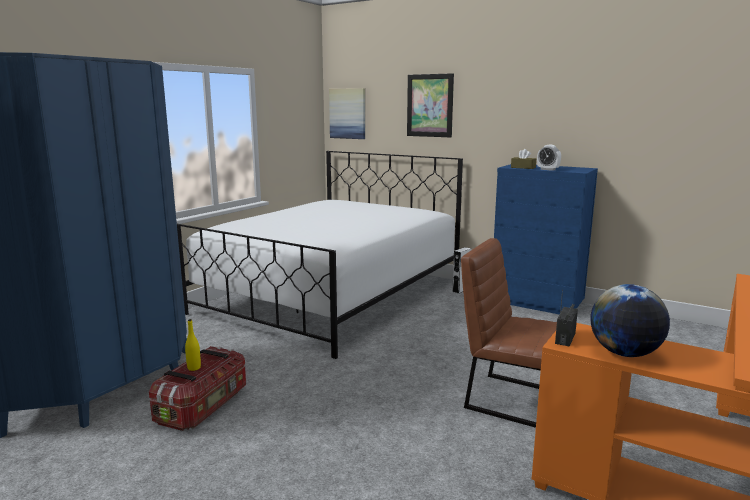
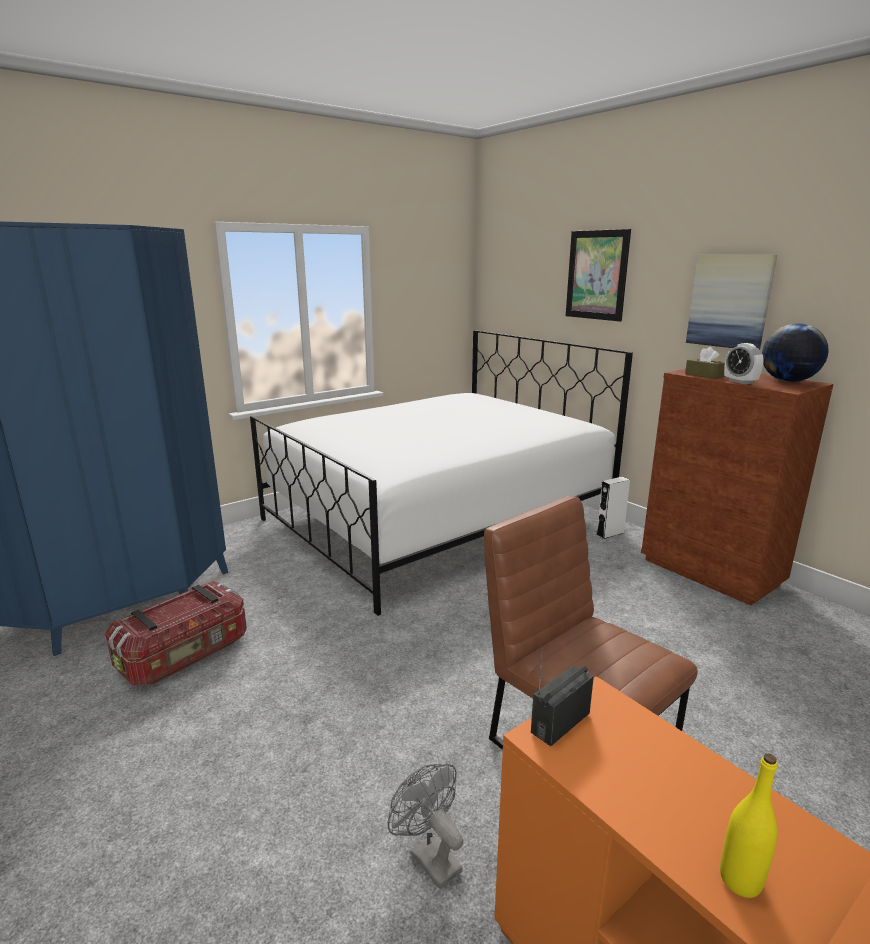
camera: 20 degrees right, 5 degrees up
yellow bottle [185,319,201,371] -> yellow bottle moved to [720,753,778,898]
picture [329,88,365,139] -> picture moved to [686,255,777,350]
blue dresser [494,164,598,314] -> brown dresser [641,369,833,606]
globe [591,284,670,357] -> globe moved to [762,324,829,382]
none -> grey fan [387,764,463,889]

